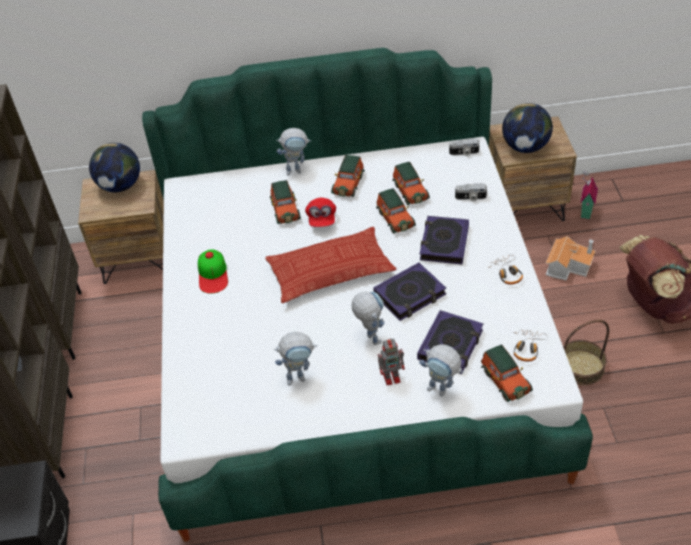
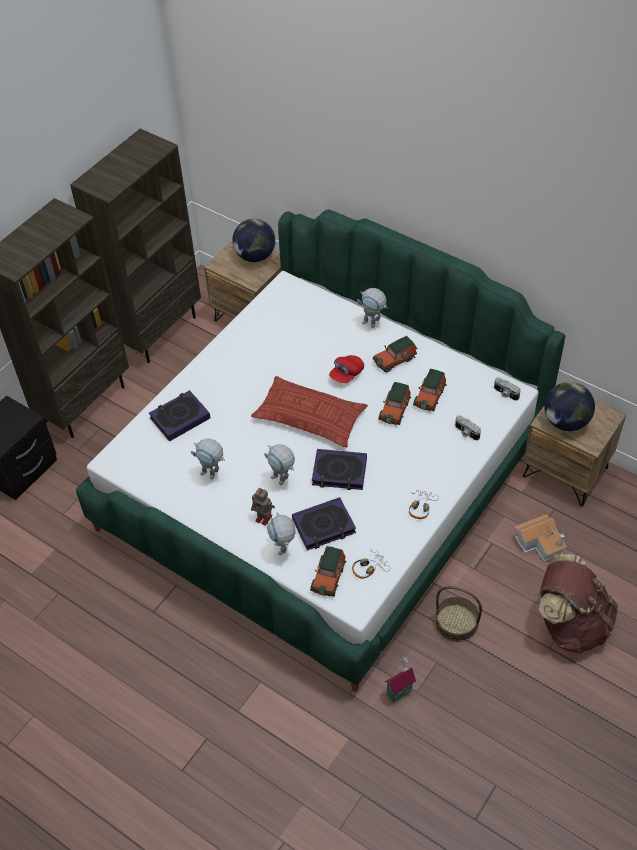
camera: 40 degrees right, 5 degrees up
cap [198,249,228,294] -> none
toy car [270,180,301,224] -> none
toy robot [352,292,384,345] -> toy robot turned 120 degrees clockwise [264,444,295,485]
book [420,216,469,264] -> book moved to [149,390,210,441]
toy house [580,170,598,219] -> toy house moved to [385,656,416,702]

